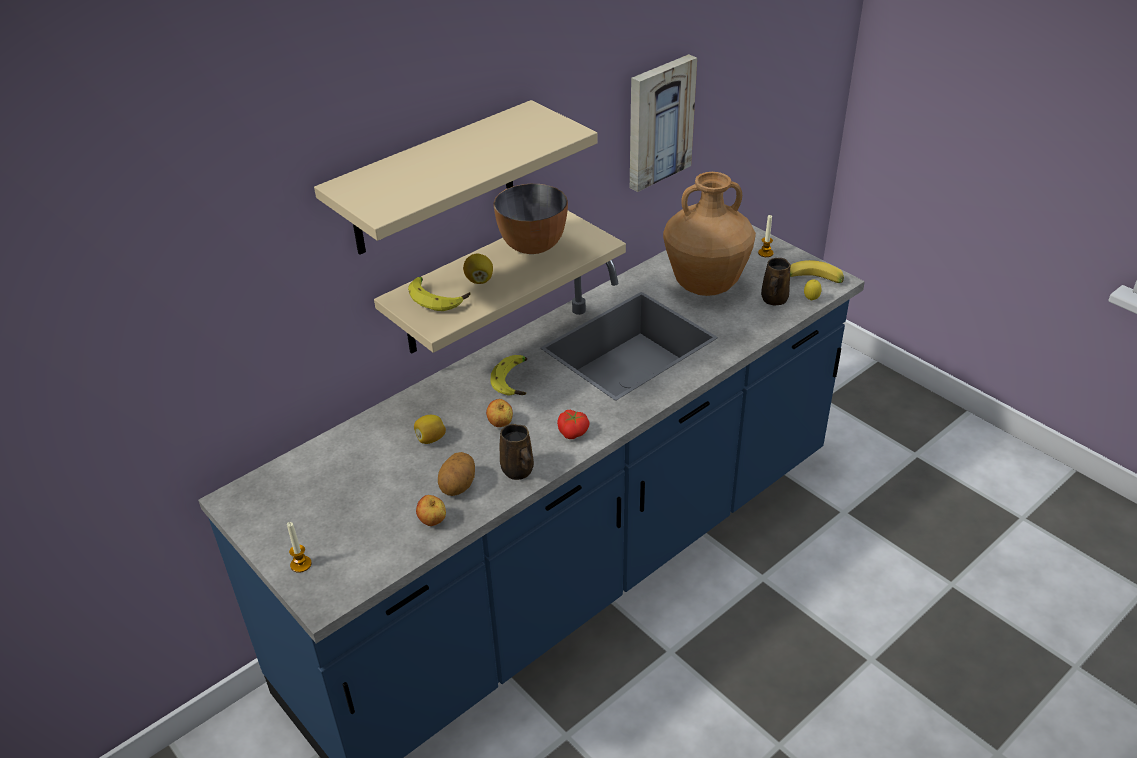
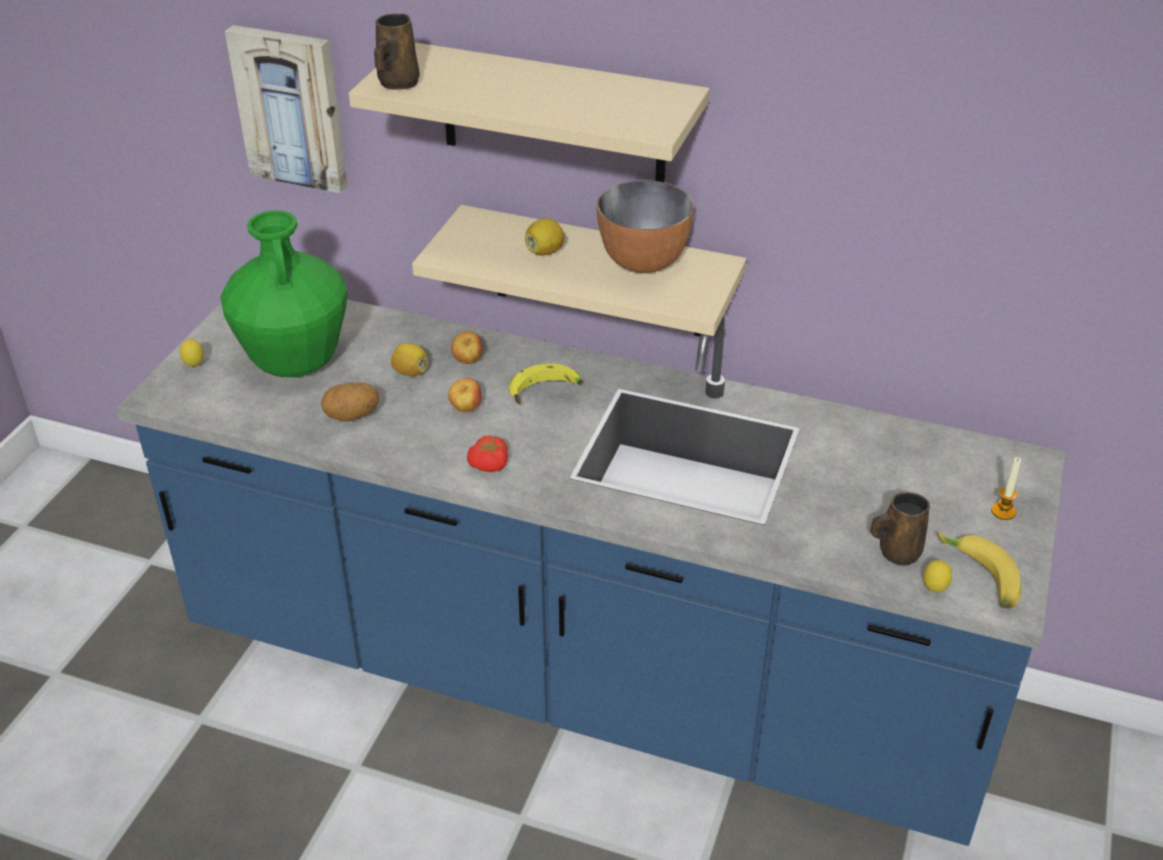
camera: 60 degrees right, 0 degrees up
candle [287,522,312,573] -> lemon [180,339,204,367]
banana [408,277,470,311] -> none
apple [416,495,446,526] -> apple moved to [451,331,483,364]
brown mug [500,424,534,480] -> brown mug moved to [374,14,420,90]
picture [630,54,697,192] -> picture moved to [225,25,348,193]
brown vase [663,172,756,296] -> none
none -> green vase [220,210,348,378]

